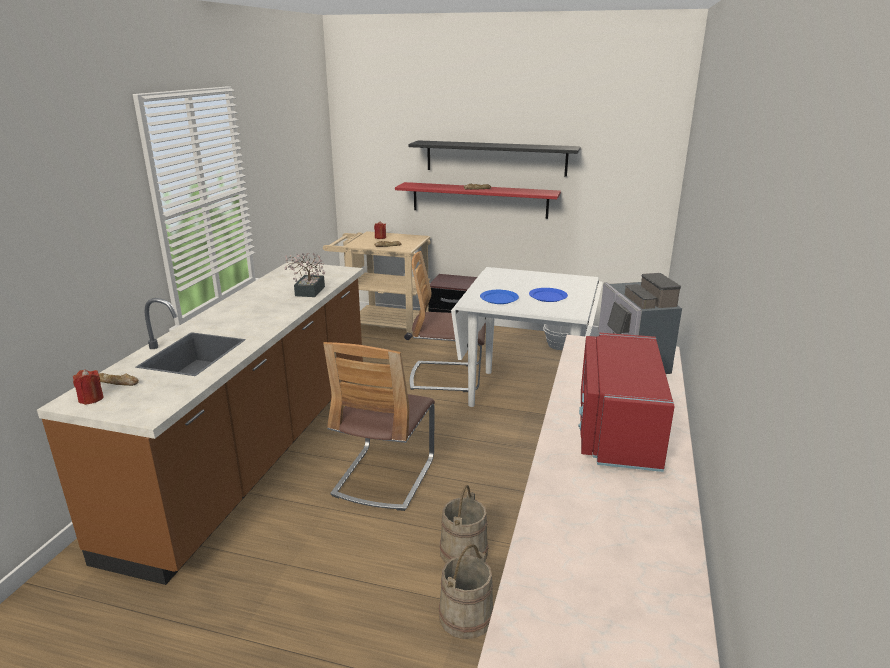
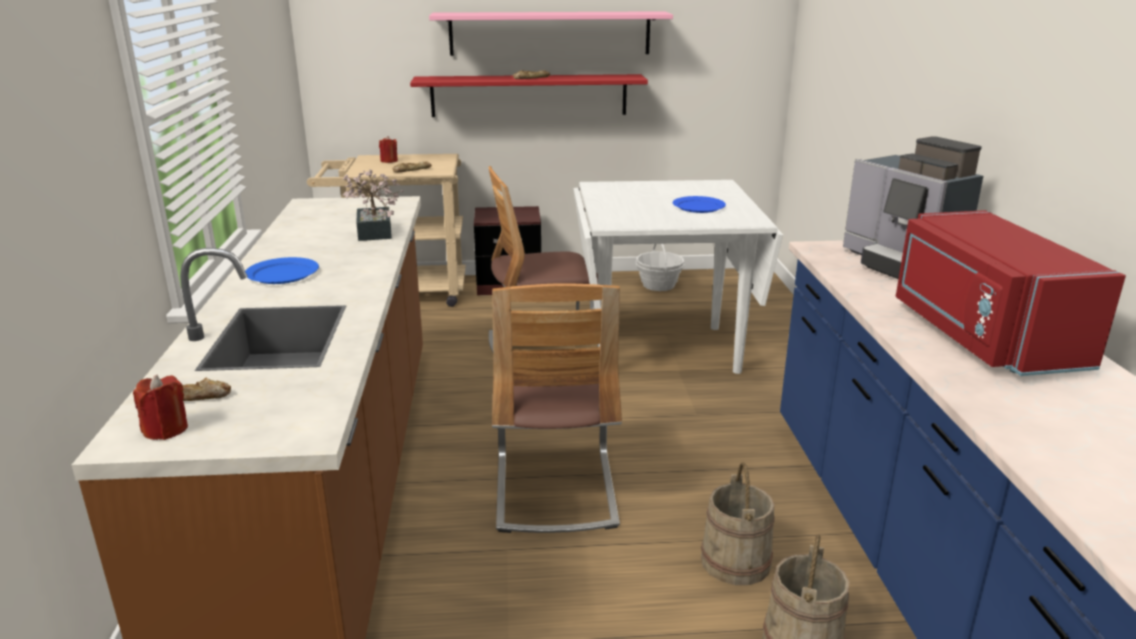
camera: 20 degrees left, 0 degrees up
black shelf [408,140,581,176] -> pink shelf [429,11,673,56]
blue plate [480,290,519,304] -> blue plate moved to [245,257,319,284]

